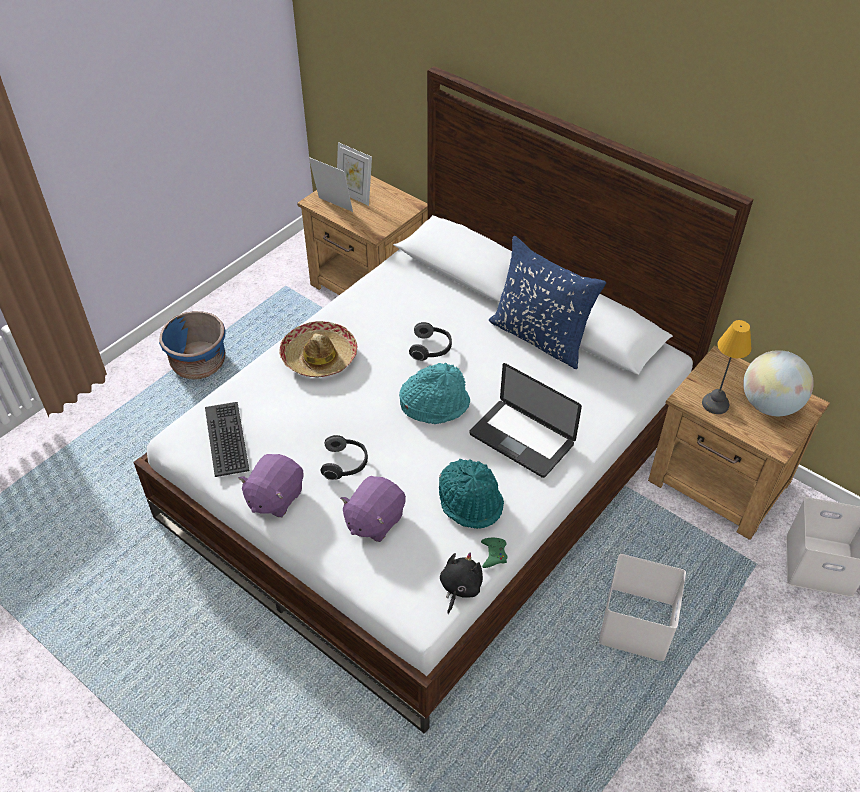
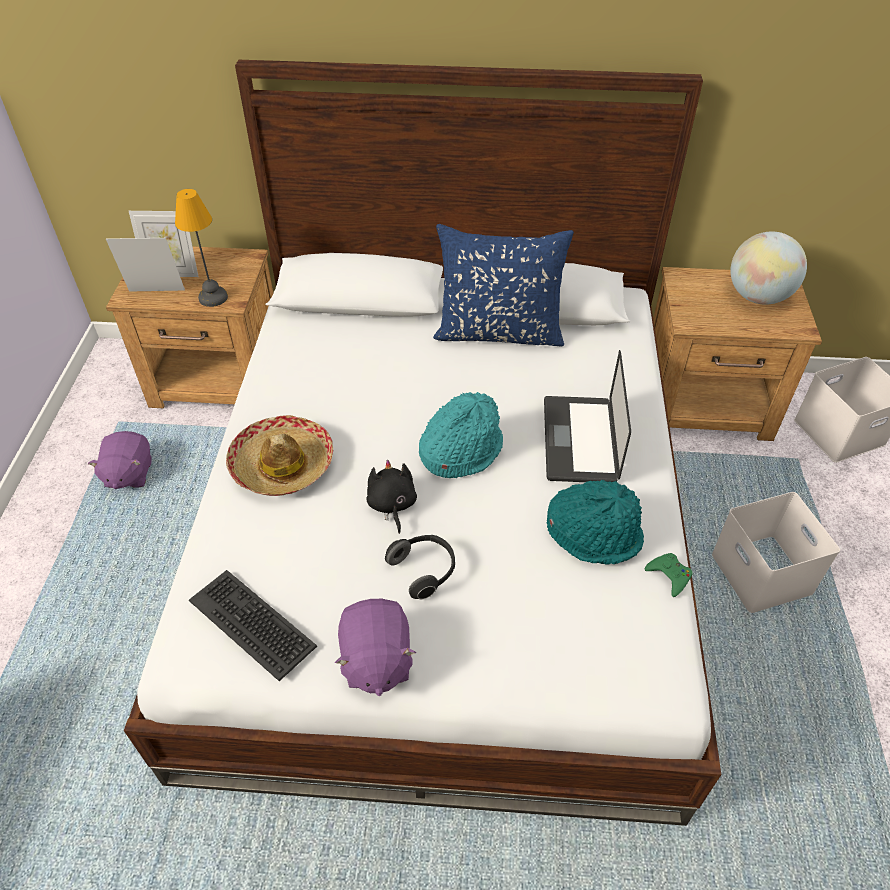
camera: 35 degrees left, 0 degrees up
blue planter [159,311,226,379] -> none
purple plush toy [340,476,406,542] -> purple plush toy moved to [88,431,152,489]
headphones [409,322,452,361] -> none
black plush toy [440,552,483,614] -> black plush toy moved to [366,460,417,534]
laptop [469,363,582,478] -> laptop turned 90 degrees clockwise [544,350,631,482]
table lamp [702,320,751,414] -> table lamp moved to [175,189,228,307]

